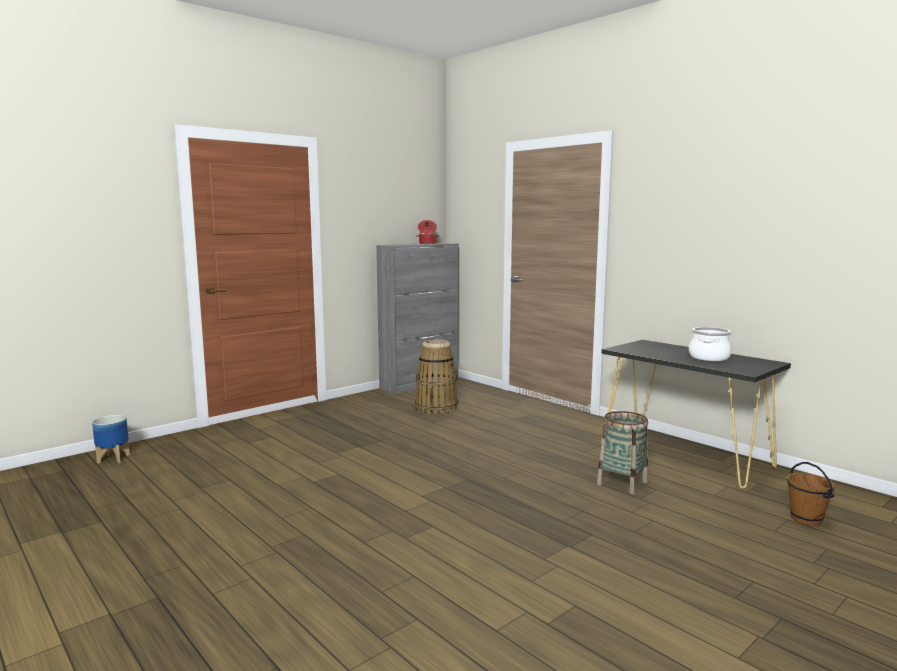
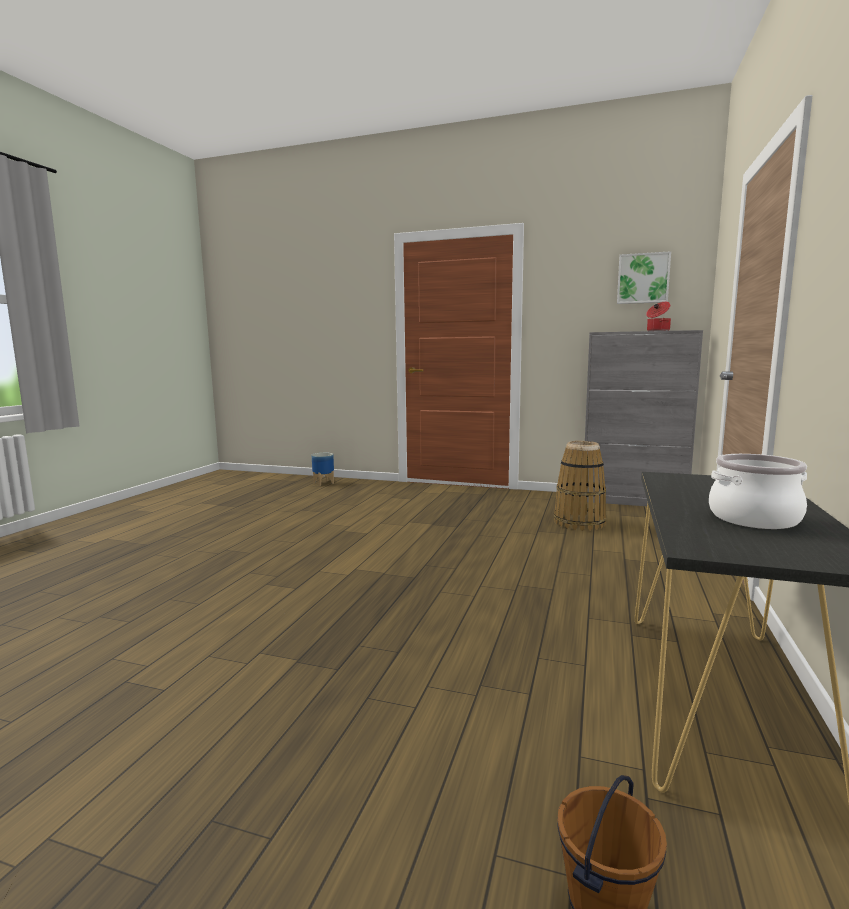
camera: 60 degrees right, 0 degrees up
basket [597,411,648,494] -> none
none -> picture [617,251,671,304]

